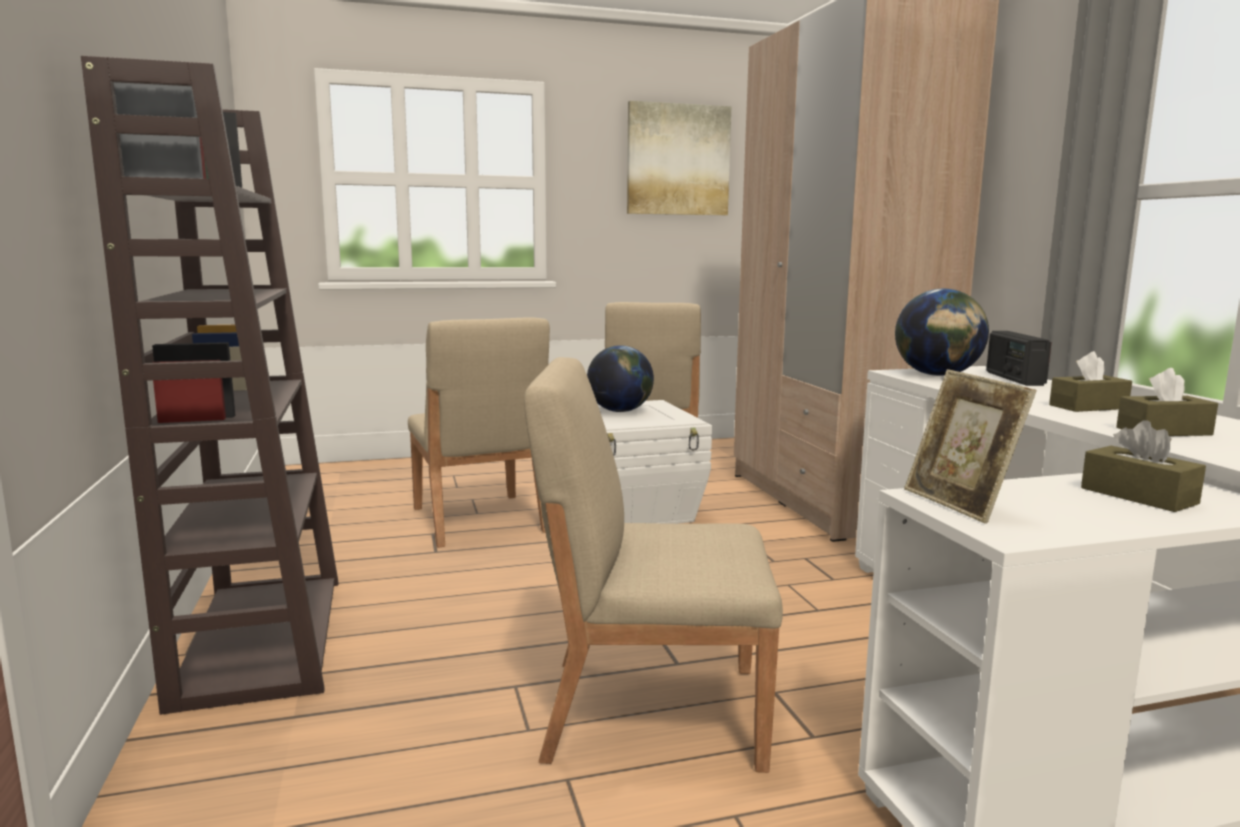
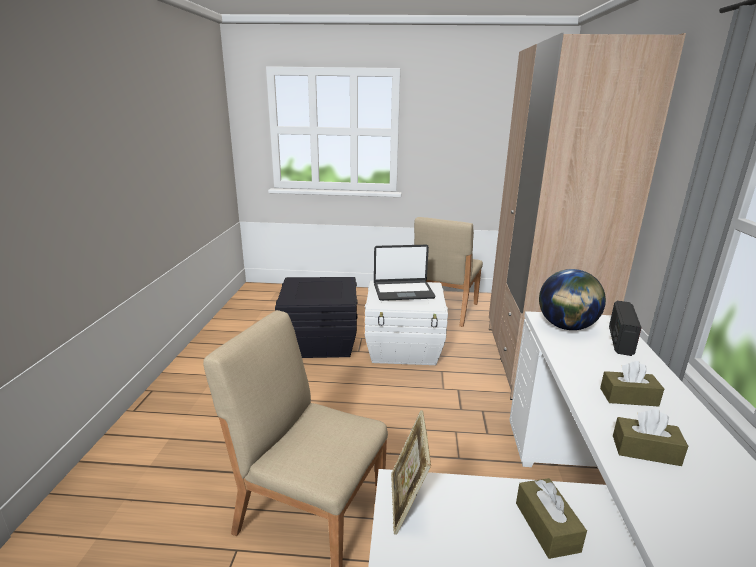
camera: 20 degrees right, 10 degrees up
brown bookcase [81,56,339,715] -> none
beige chair [408,318,550,548] -> black storage box [275,277,358,358]
globe [587,345,654,412] -> laptop [374,245,435,301]
picture [627,101,731,215] -> none

